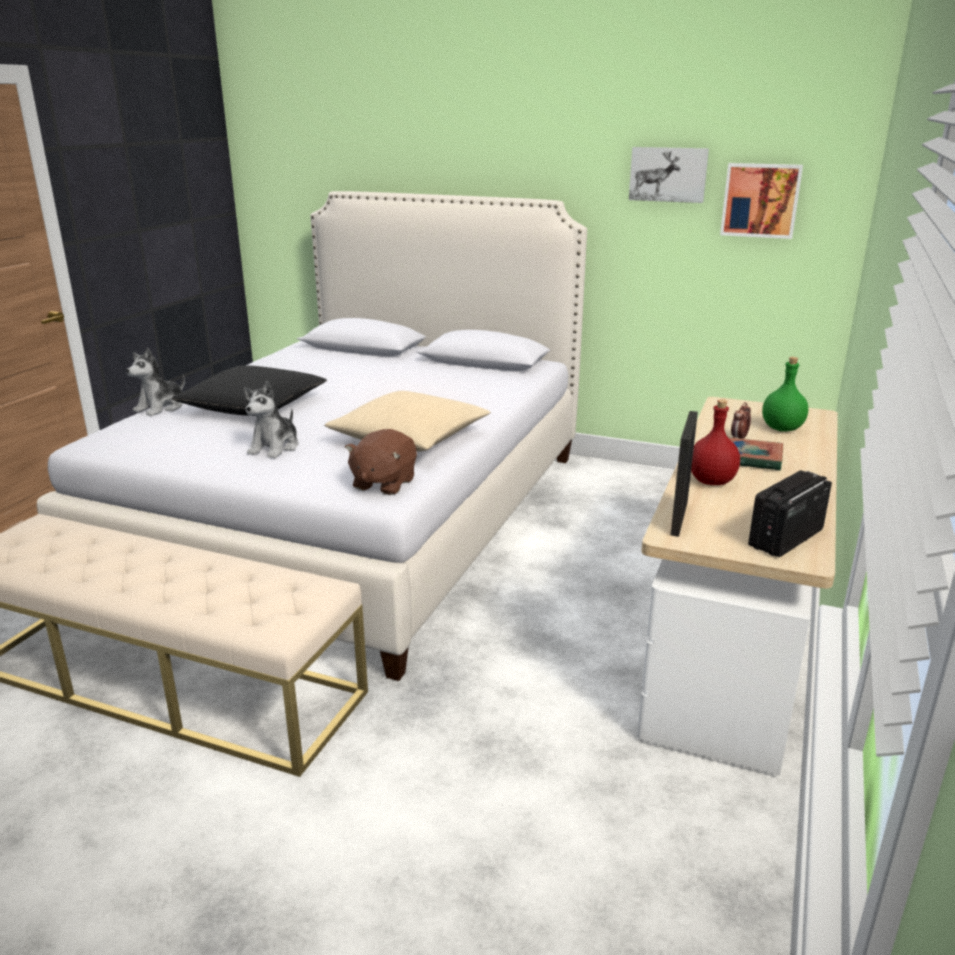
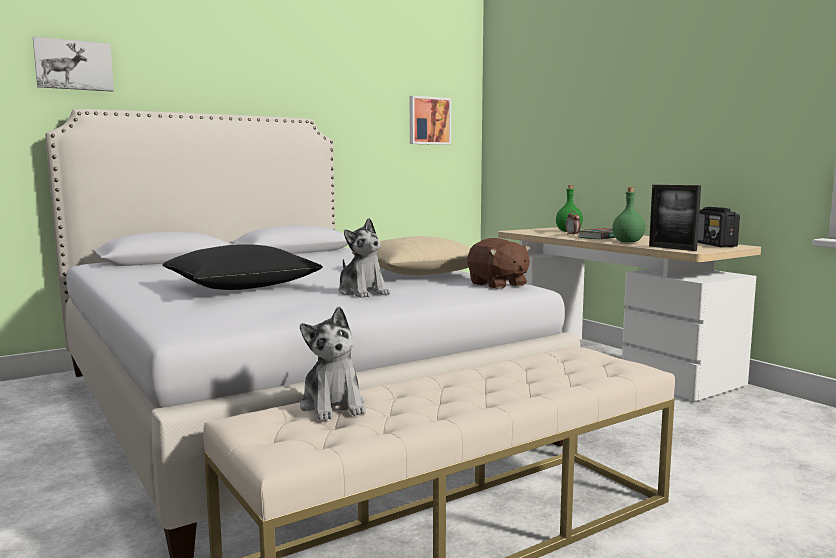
camera: 55 degrees left, 15 degrees down
plush toy [126,347,185,416] -> plush toy moved to [300,306,366,421]
picture [629,147,709,203] -> picture moved to [33,36,114,92]
red bottle [691,399,740,485] -> green bottle [612,188,645,243]

